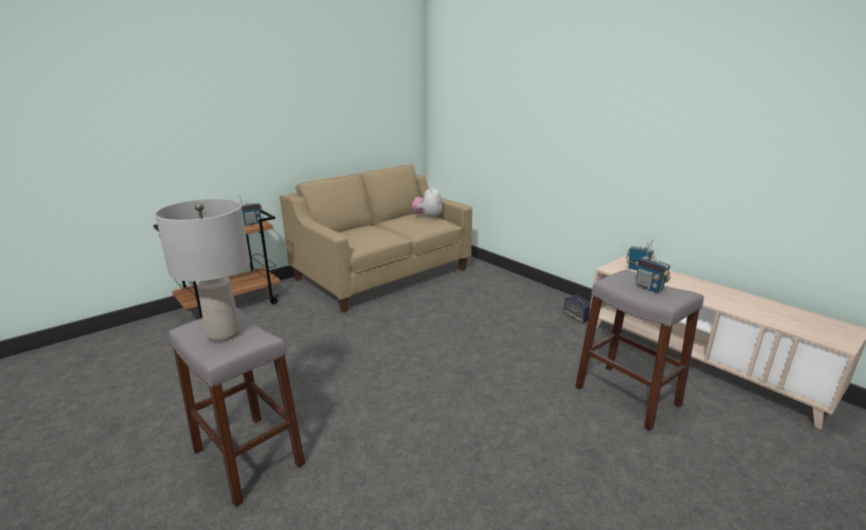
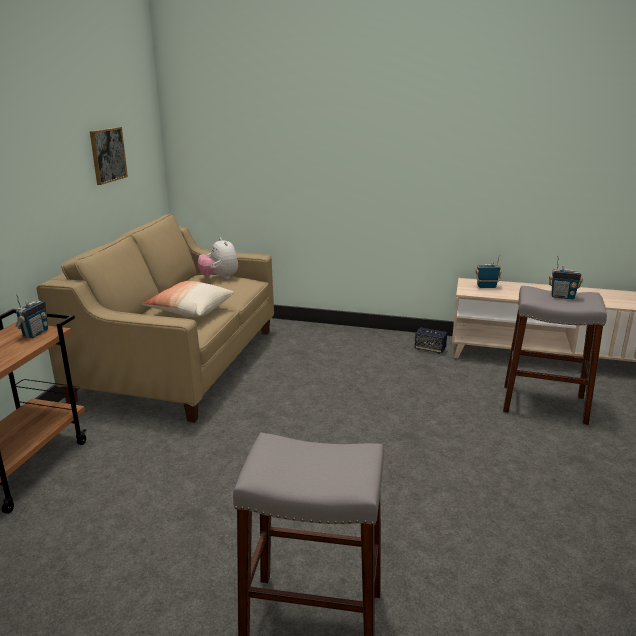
camera: 35 degrees left, 0 degrees up
grey table lamp [155,199,250,342] -> none
none -> picture [90,127,128,185]
none -> pillow [142,281,234,317]

